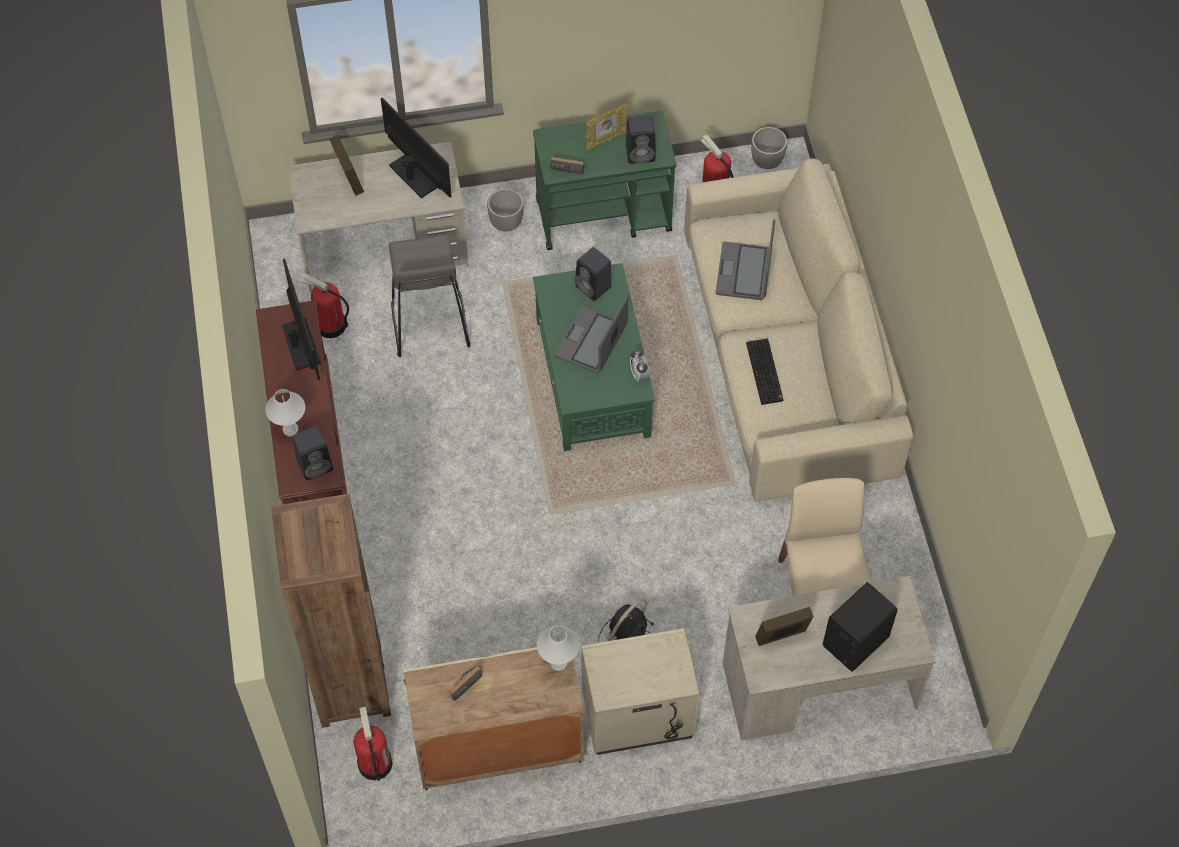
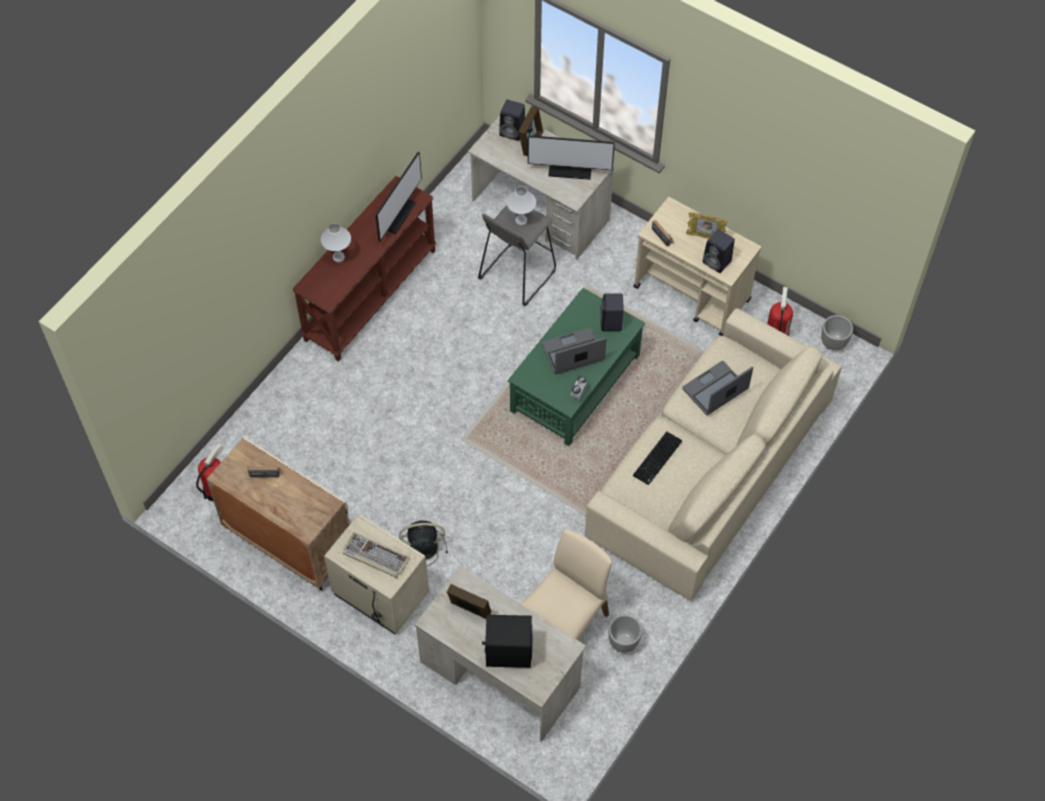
camera: 45 degrees right, 0 degrees up
brown bookcase [271,494,391,728] -> none
black speaker [292,426,333,481] -> black speaker moved to [499,100,525,141]
fire extinguisher [299,273,349,338] -> none
monitor [381,97,452,198] -> monitor turned 90 degrees clockwise [528,135,615,180]
planter [487,189,524,232] -> planter moved to [608,615,642,653]
green cart [533,111,676,250] -> beige cart [633,197,761,336]
white table lamp [537,625,580,671] -> white table lamp moved to [506,186,536,226]
none -> keyboard [343,532,410,578]

